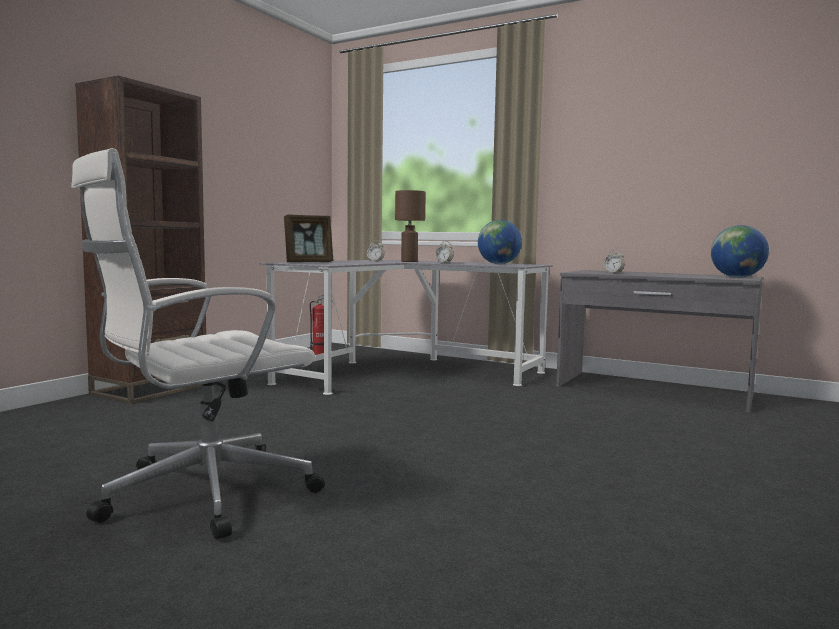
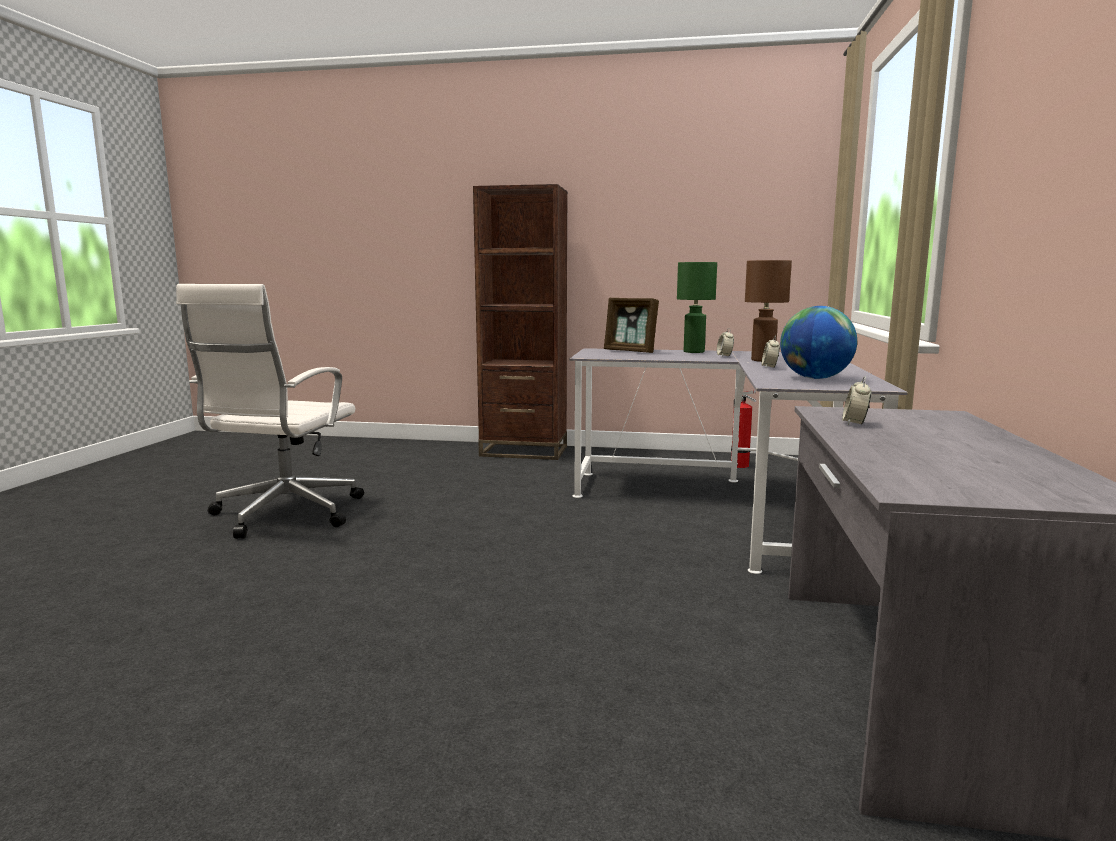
camera: 70 degrees right, 5 degrees up
white office chair [71,148,325,540] -> white office chair turned 105 degrees counterclockwise [176,284,364,539]
globe [711,225,769,278] -> none
none -> green table lamp [677,262,717,353]

